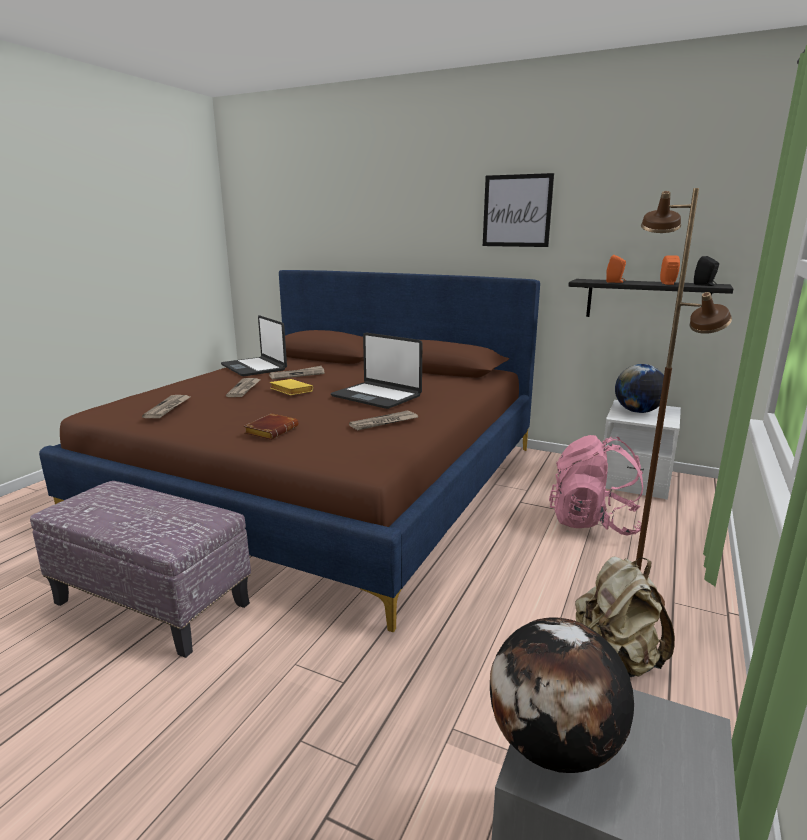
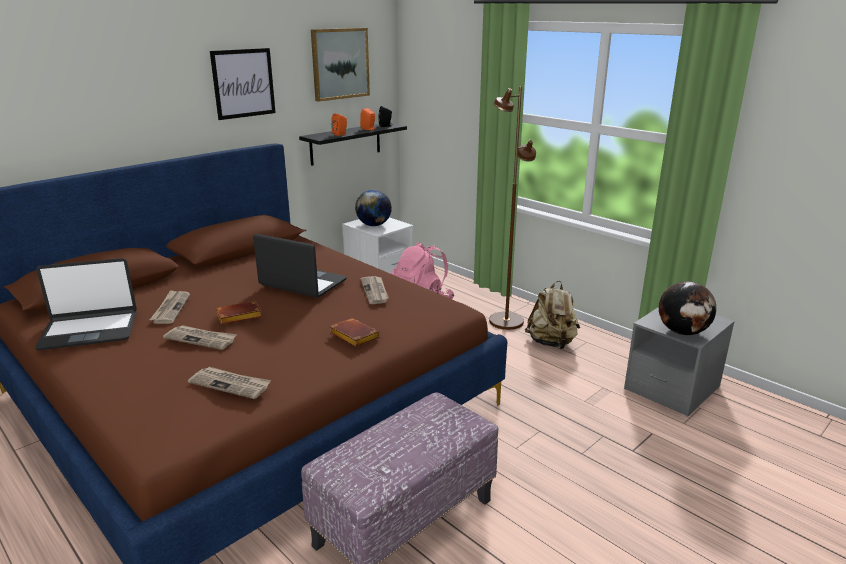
camera: 70 degrees left, 5 degrees up
yellow book [270,379,313,395] -> brown book [216,301,262,325]
laptop [331,333,422,409] -> laptop turned 120 degrees counterclockwise [253,234,347,298]
none -> picture [311,28,370,102]

